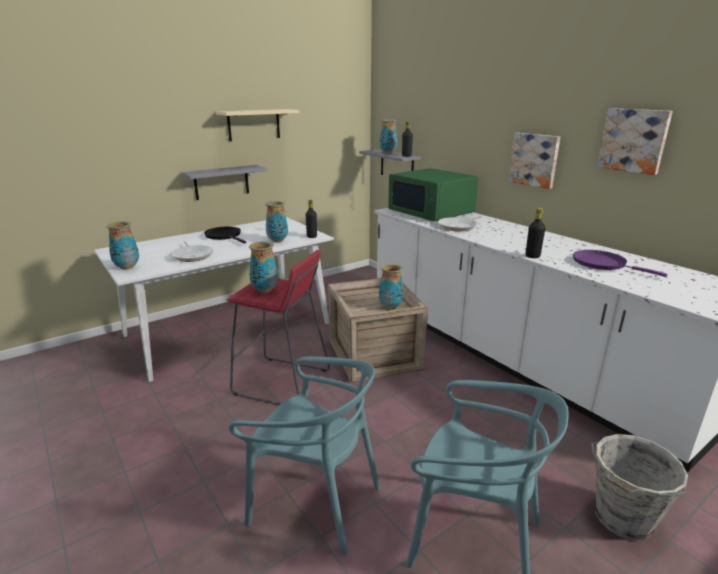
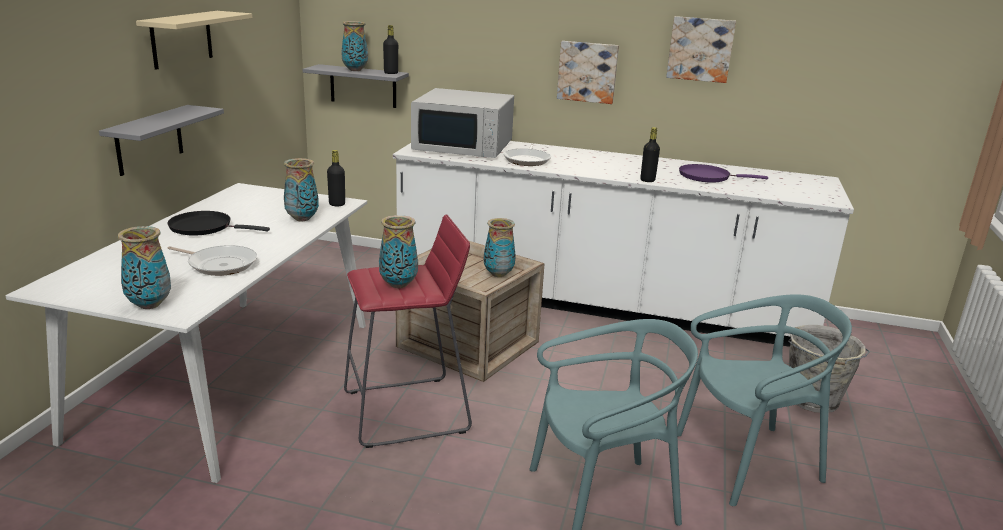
camera: 40 degrees left, 0 degrees up
green microwave [388,168,479,222] -> white microwave [411,88,514,158]

